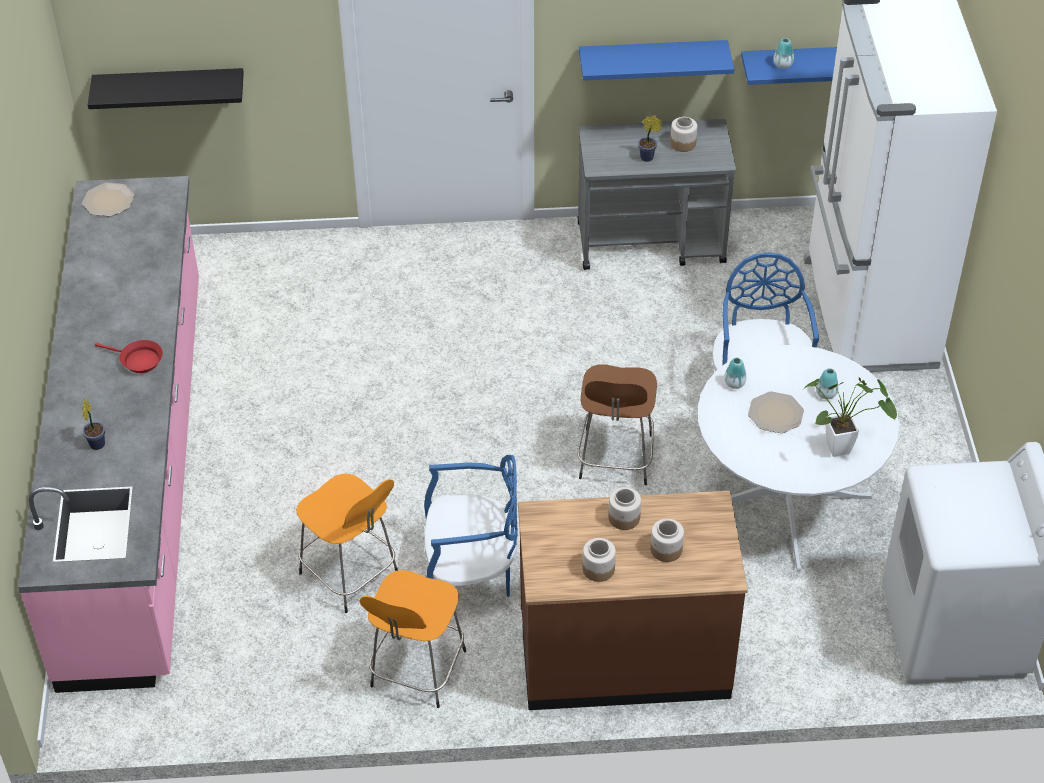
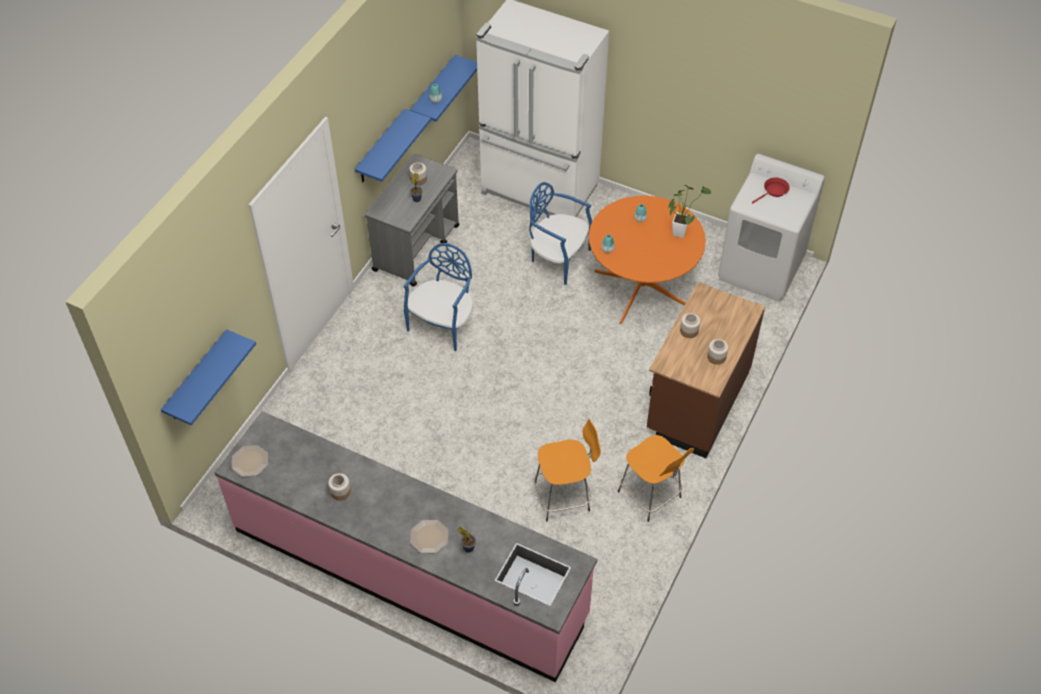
camera: 60 degrees left, 5 degrees up
black shelf [88,68,244,109] -> blue shelf [161,329,256,425]
red frying pan [95,340,163,373] -> red frying pan moved to [752,178,790,203]
blue chair [424,455,518,597] -> blue chair moved to [404,243,473,351]
brown stool [577,364,657,485] -> none
jar [650,519,684,562] -> jar moved to [328,473,351,501]
white dining table [697,345,899,572] -> orange dining table [589,196,706,324]
plate [748,391,804,433] -> plate moved to [410,520,448,553]

